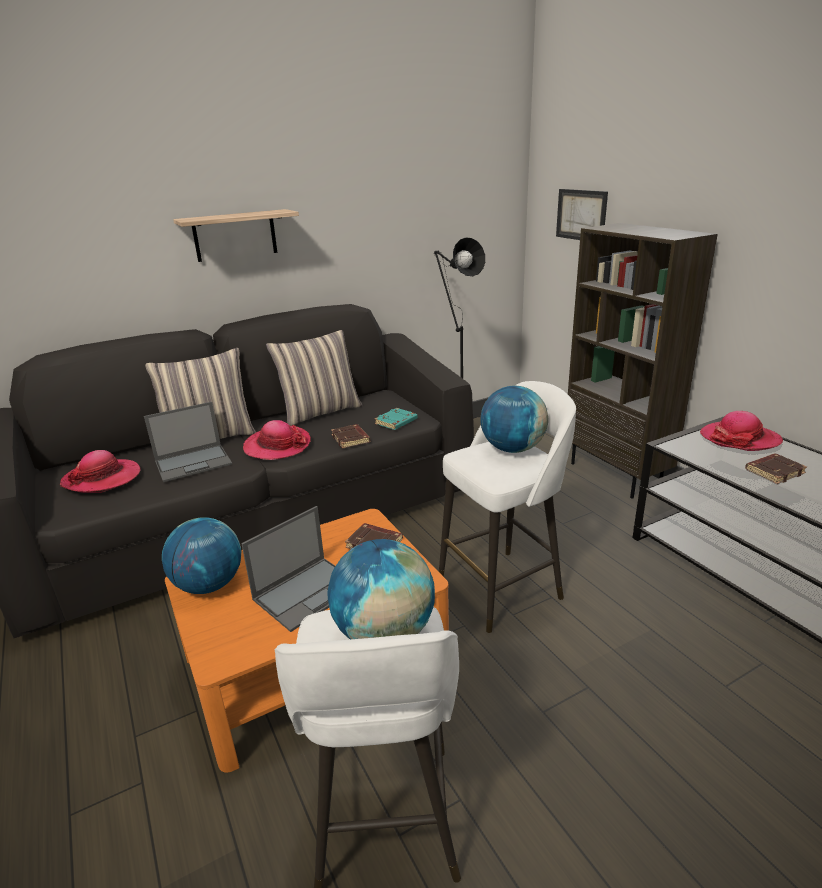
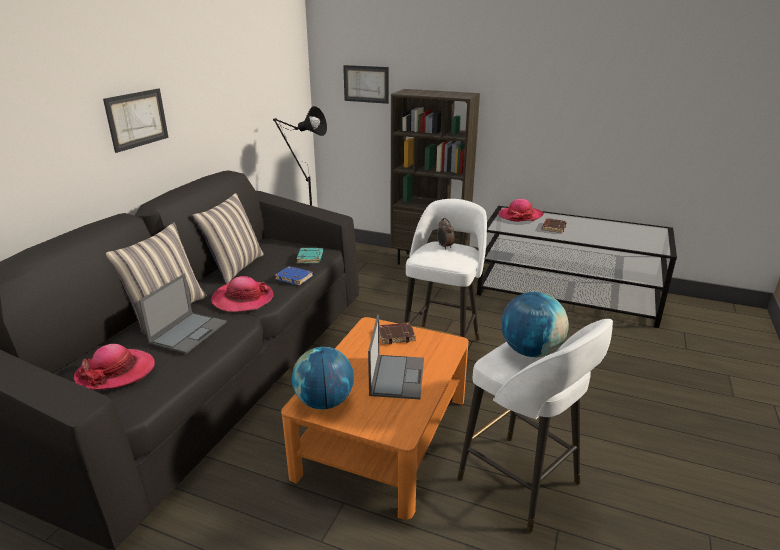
camera: 40 degrees left, 0 degrees up
shelf [173,209,299,262] -> picture [103,89,169,153]
brown book [331,424,370,449] -> blue book [275,266,313,286]
globe [480,386,548,453] -> alarm clock [437,218,454,250]

